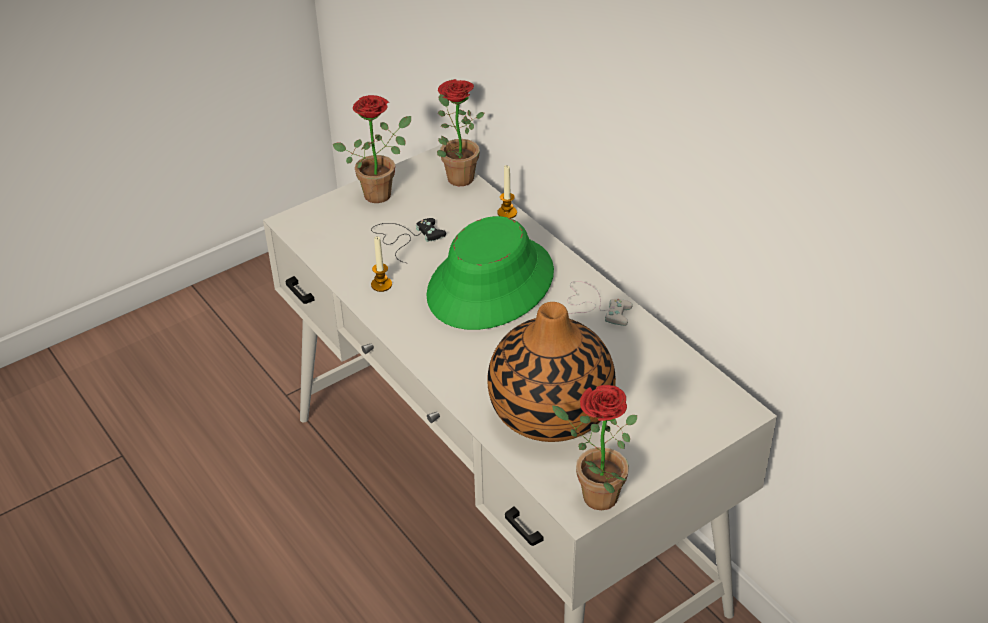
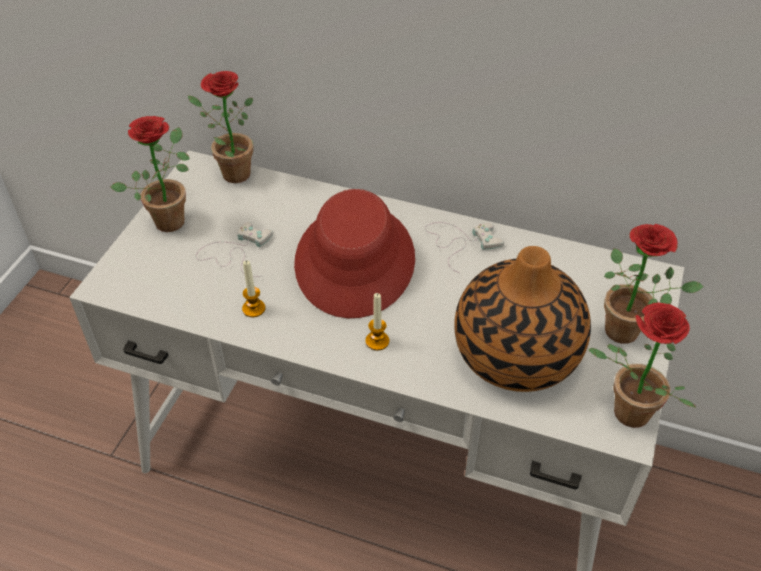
camera: 35 degrees left, 5 degrees up
black game controller [371,218,446,264] -> white game controller [196,222,273,277]
green hat [426,216,554,330] -> red hat [294,189,415,318]
candle [497,165,517,219] -> candle moved to [366,293,389,351]
none -> potted plant [604,224,704,344]

